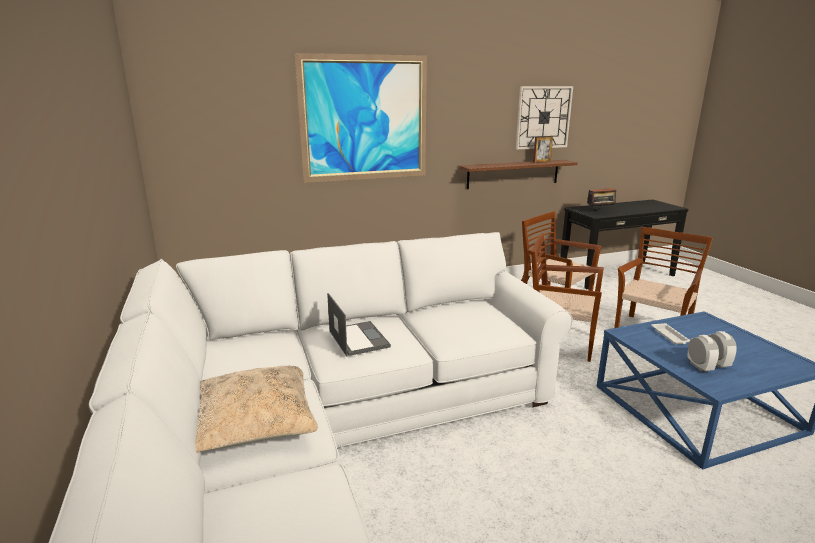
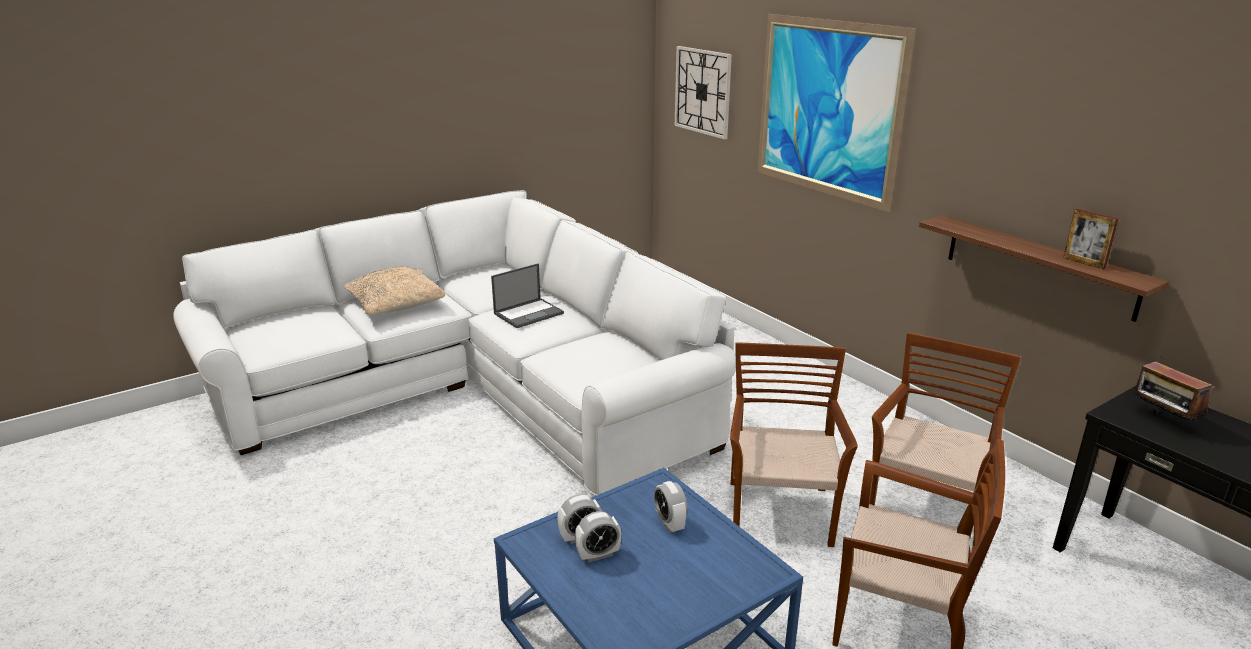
camera: 75 degrees right, 5 degrees up
wall clock [516,86,573,149] -> wall clock moved to [675,46,732,140]
white tray [652,323,690,344] -> alarm clock [654,481,687,532]

